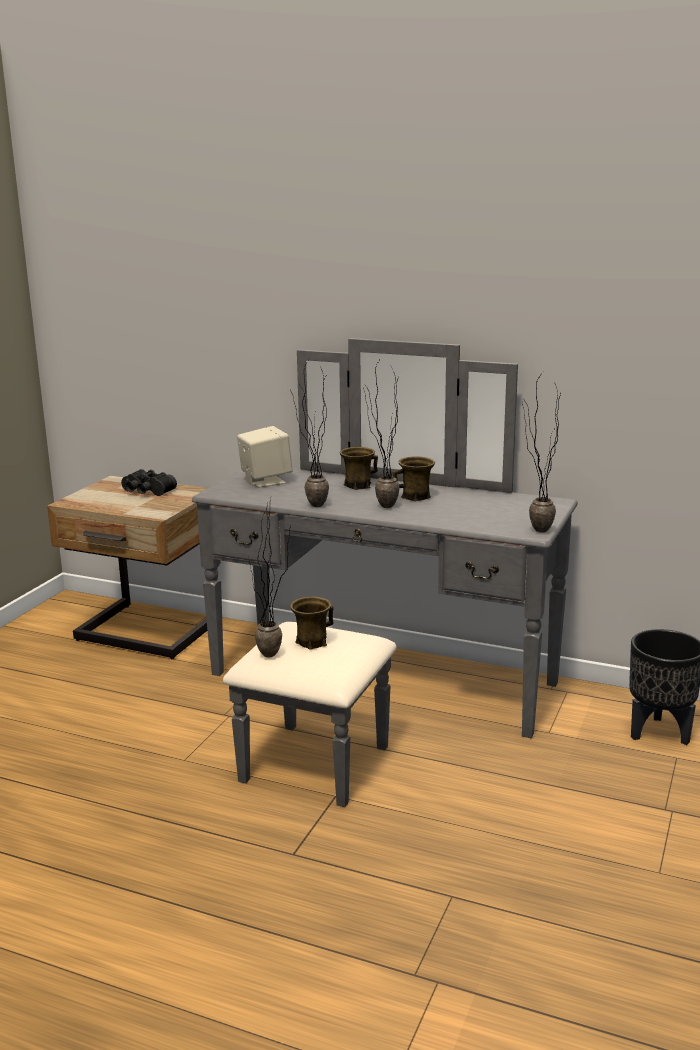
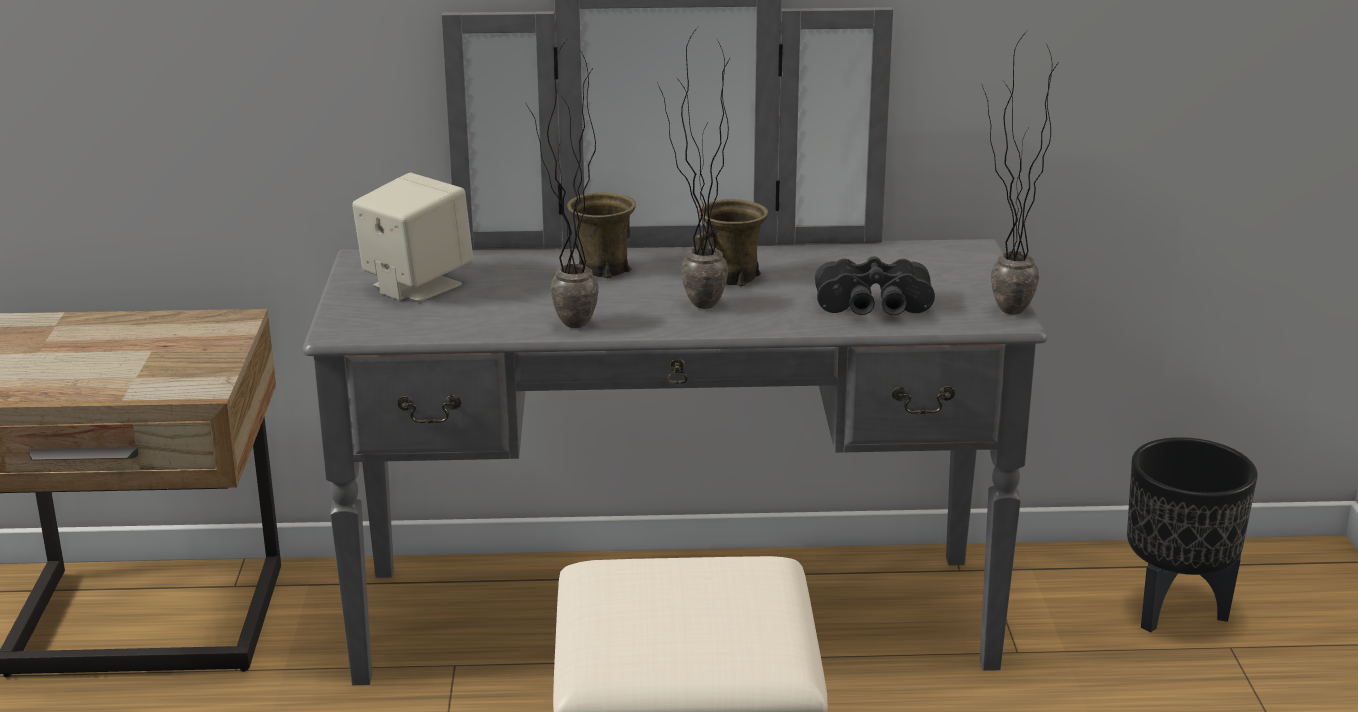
camera: 25 degrees left, 5 degrees up
black binoculars [121,469,177,496] -> black binoculars moved to [815,256,935,315]
potted plant [249,498,291,657] -> none
brown mug [290,596,334,650] -> none

